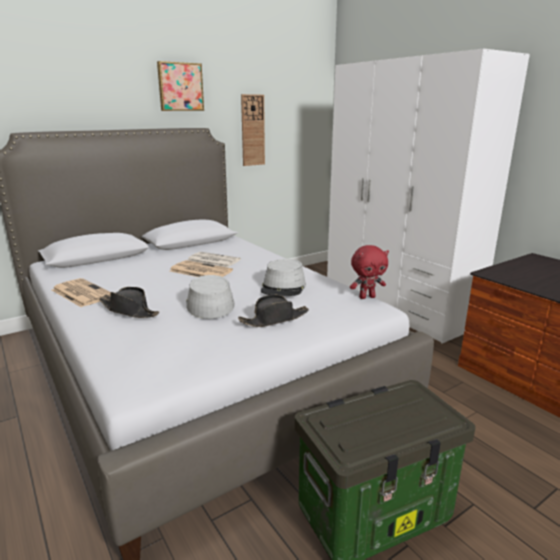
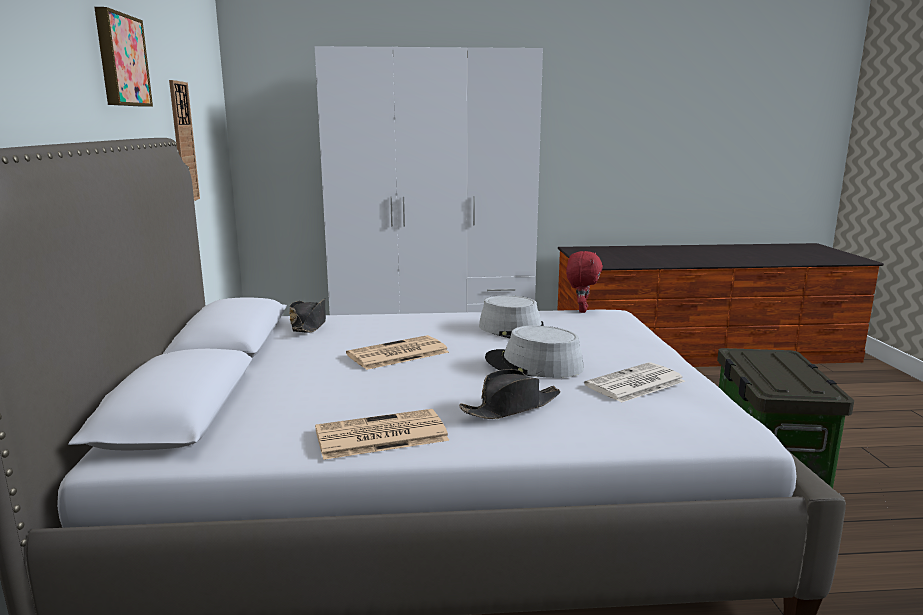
camera: 60 degrees left, 5 degrees down
newspaper [188,252,241,268] -> newspaper moved to [584,362,685,403]
black hat [238,295,309,327] -> black hat moved to [289,299,326,333]

